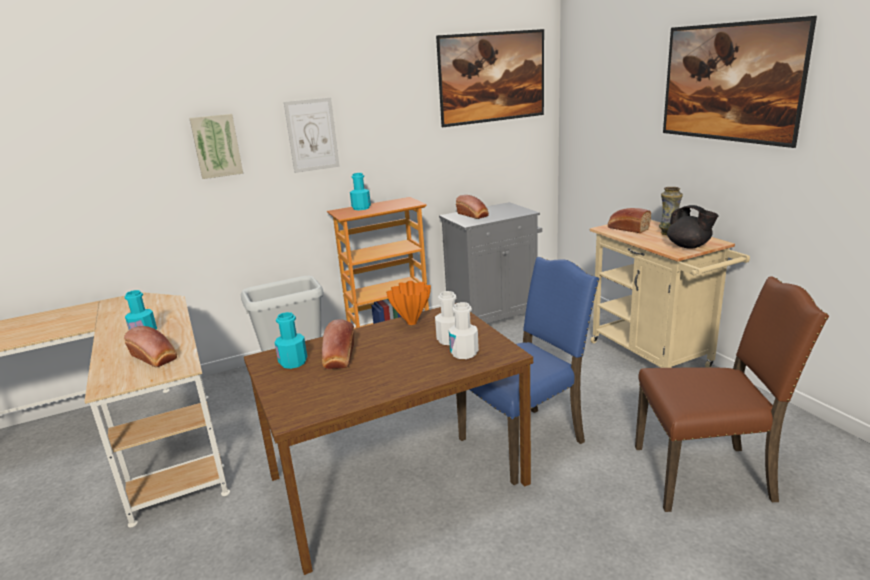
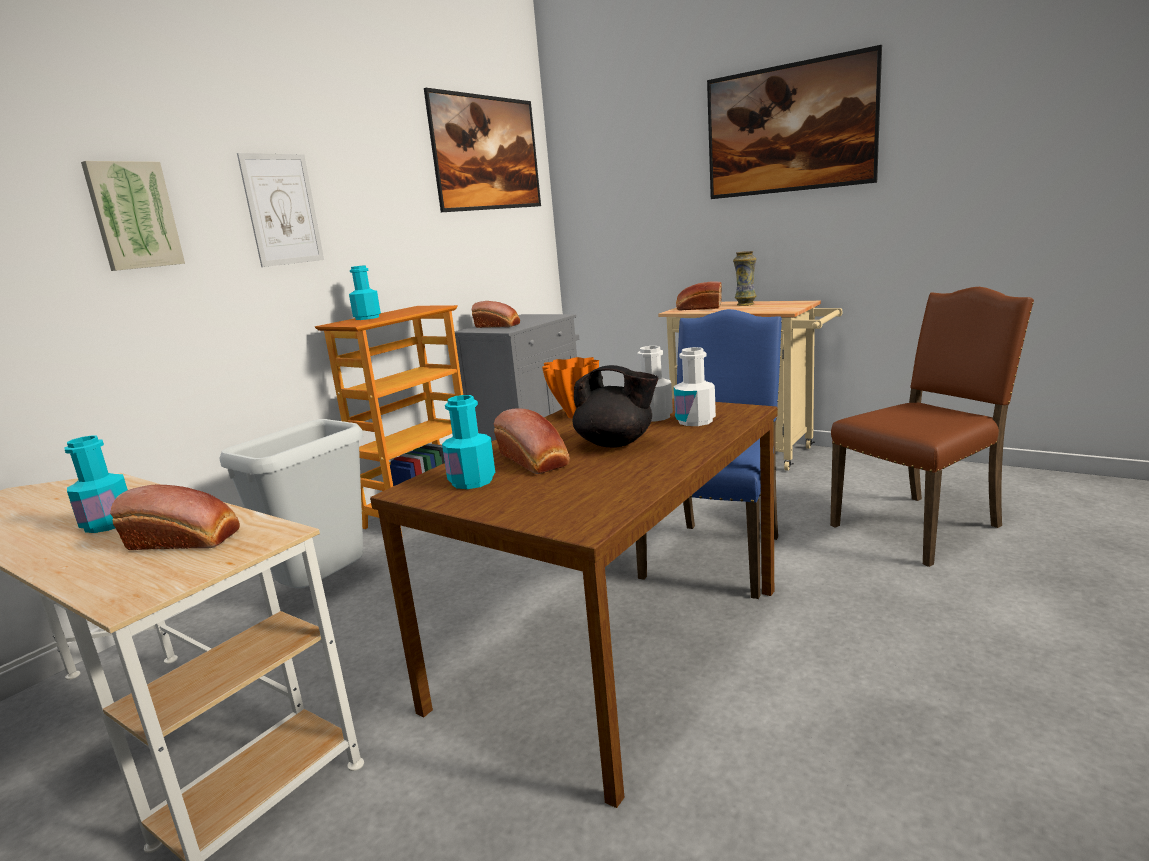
camera: 30 degrees left, 5 degrees down
black teapot [667,205,719,249] -> black teapot moved to [573,365,659,448]

